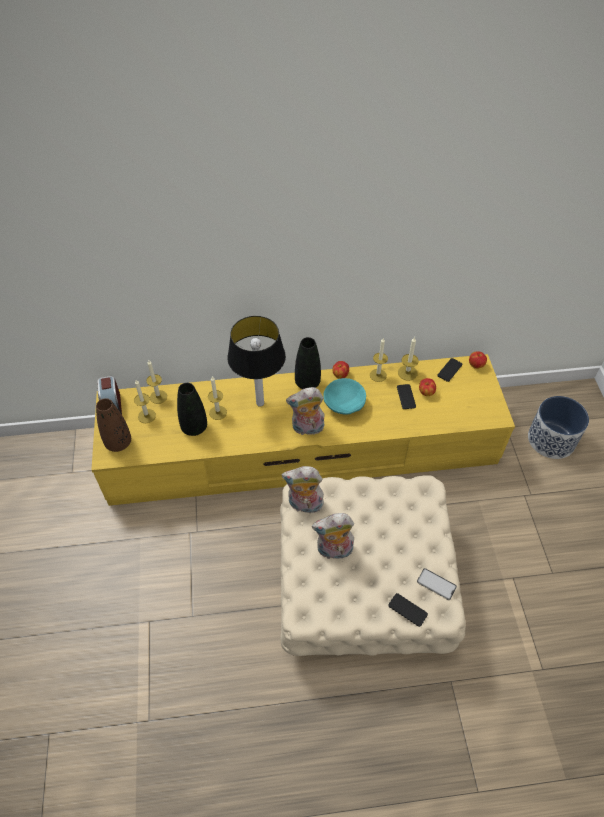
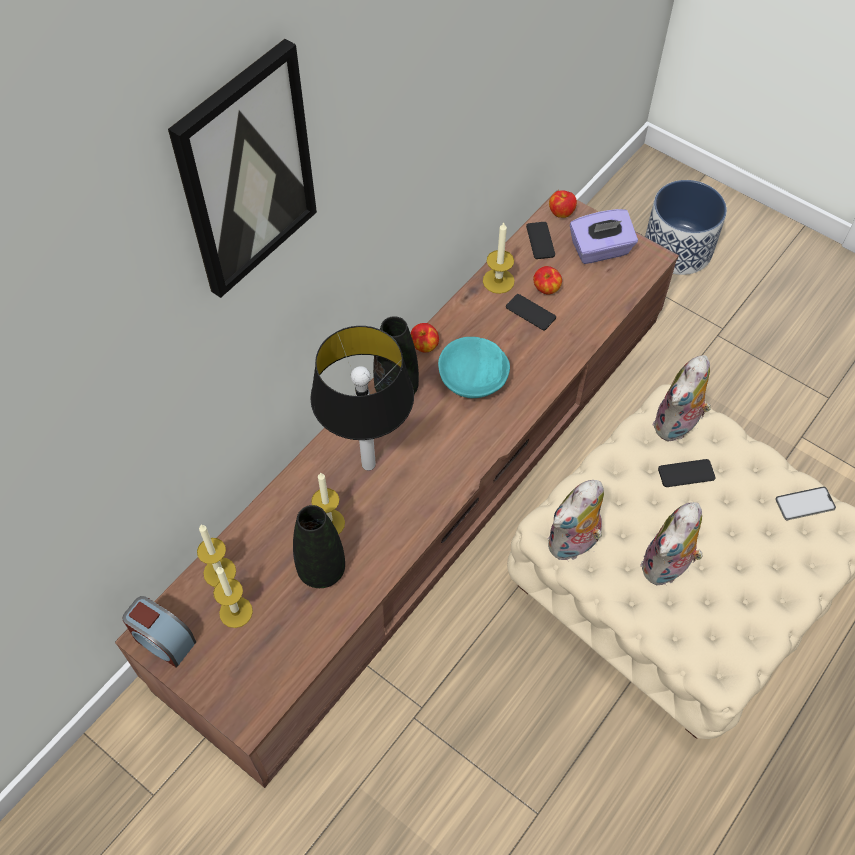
camera: 45 degrees left, 5 degrees up
yellow tv stand [91,354,515,506] -> brown tv stand [115,190,679,788]
brown vase [96,398,131,452] -> none
plush toy [286,387,325,435] -> plush toy moved to [653,355,711,442]
candle [370,338,388,382] -> none
phone [388,593,428,627] -> phone moved to [658,459,715,487]
none -> picture [168,39,317,298]
none -> purple tissue box [570,209,638,264]

